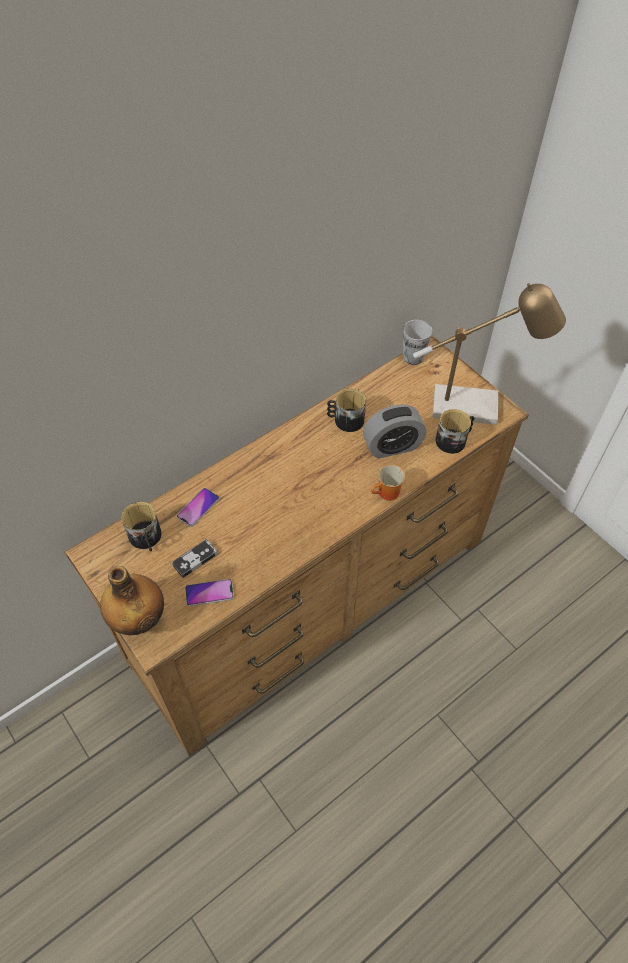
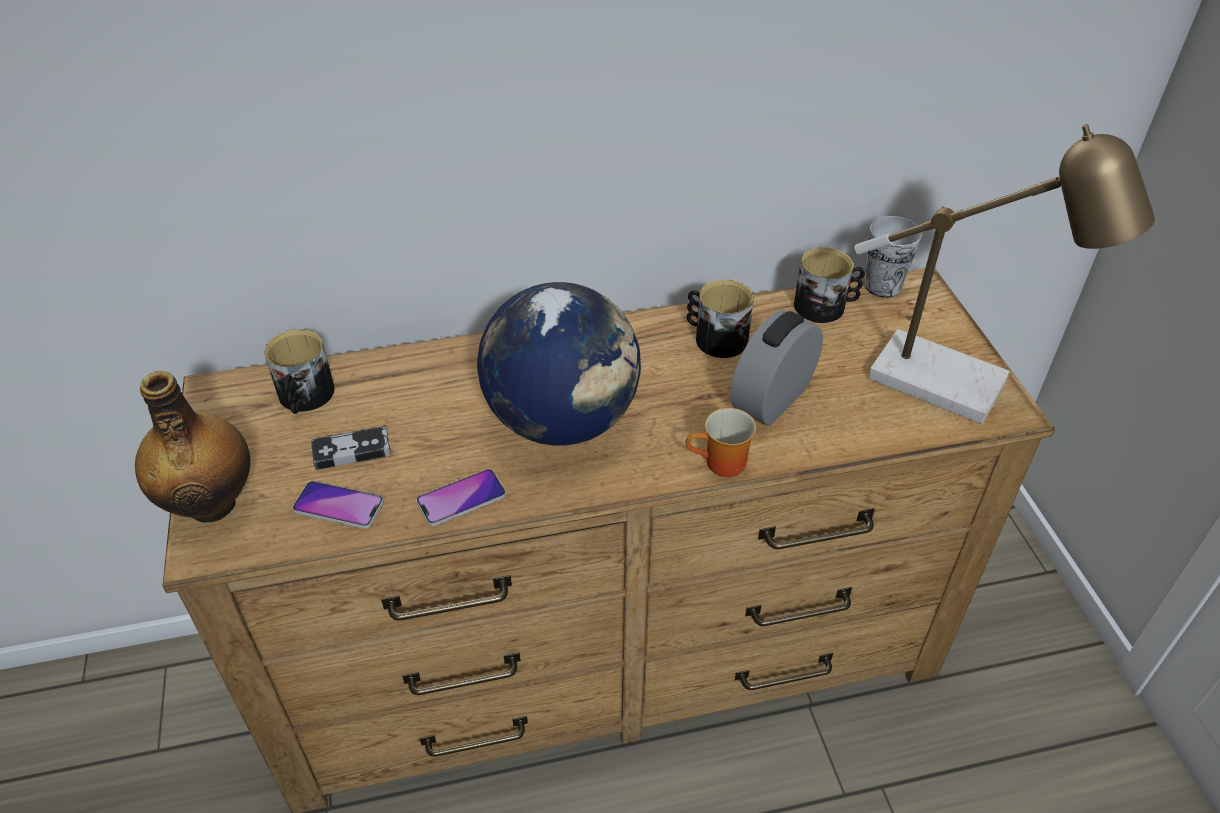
camera: 25 degrees right, 10 degrees down
phone [177,488,219,527] -> phone moved to [416,469,506,526]
alarm clock [363,404,426,458] -> alarm clock turned 120 degrees clockwise [730,310,823,425]
mug [435,409,475,454] -> mug moved to [794,247,865,323]
none -> globe [477,282,641,446]

